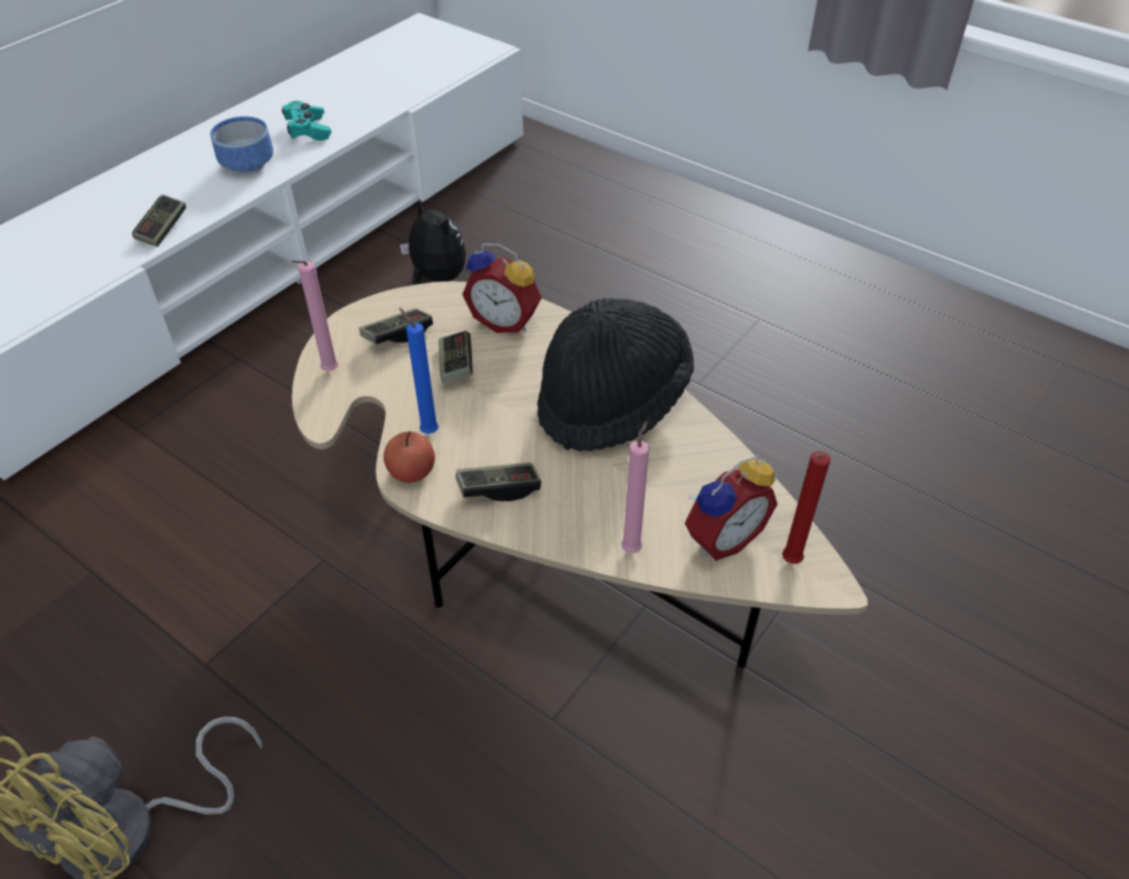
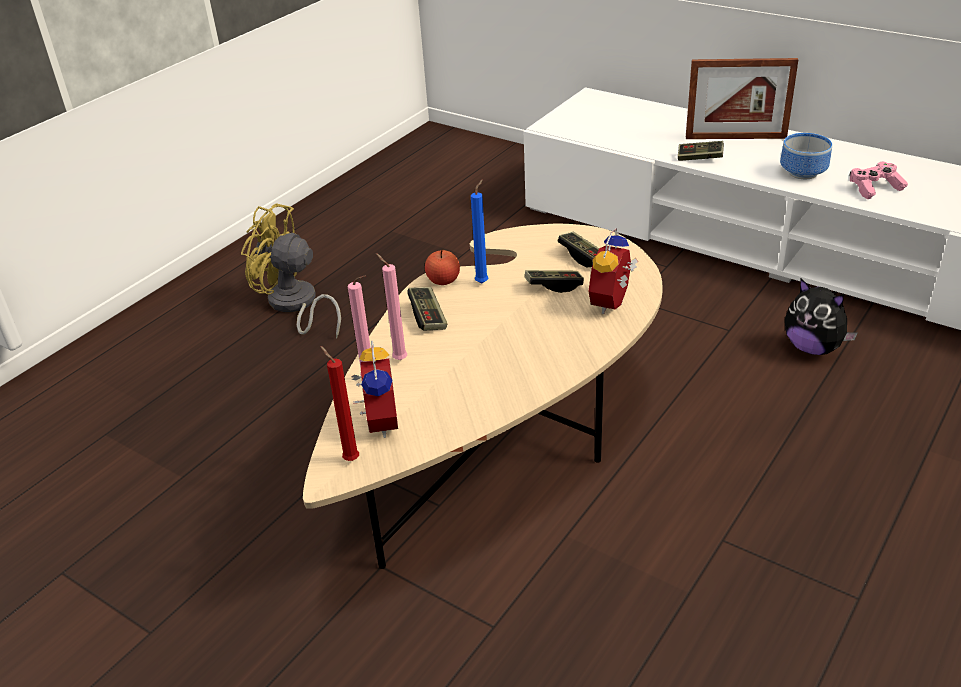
camera: 90 degrees right, 10 degrees down
turquoise game controller [282,101,331,141] -> pink game controller [849,162,908,199]
pink candle [291,260,339,371] -> pink candle moved to [376,253,407,360]
plush toy [400,199,466,285] -> plush toy turned 90 degrees clockwise [785,279,858,355]
black hat [537,298,694,452] -> none
alarm clock [685,455,777,561] -> alarm clock turned 150 degrees counterclockwise [351,341,398,438]
none -> picture frame [686,58,798,139]

